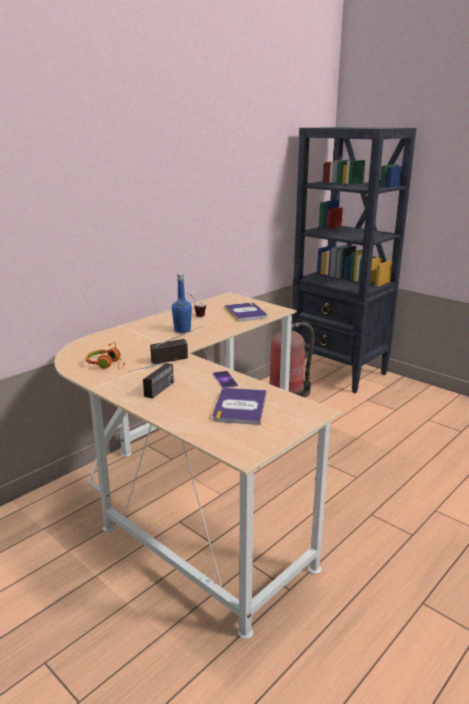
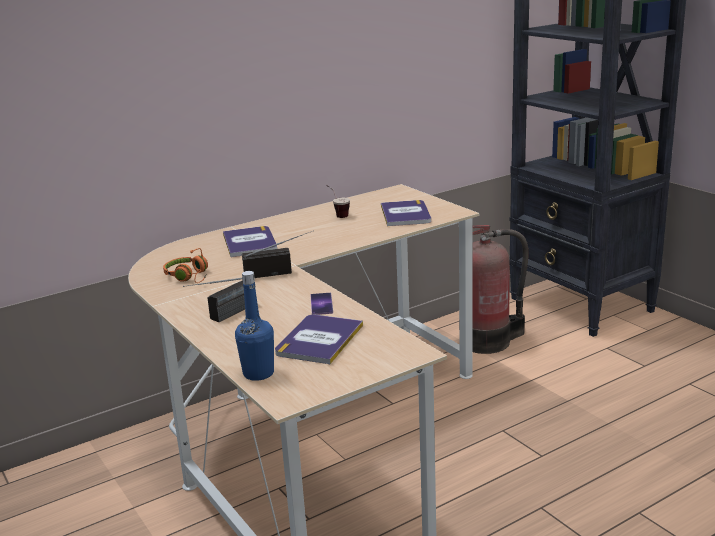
camera: 15 degrees right, 0 degrees up
blue bottle [172,273,192,333] -> blue bottle moved to [235,271,274,381]
none -> book [223,226,277,257]

